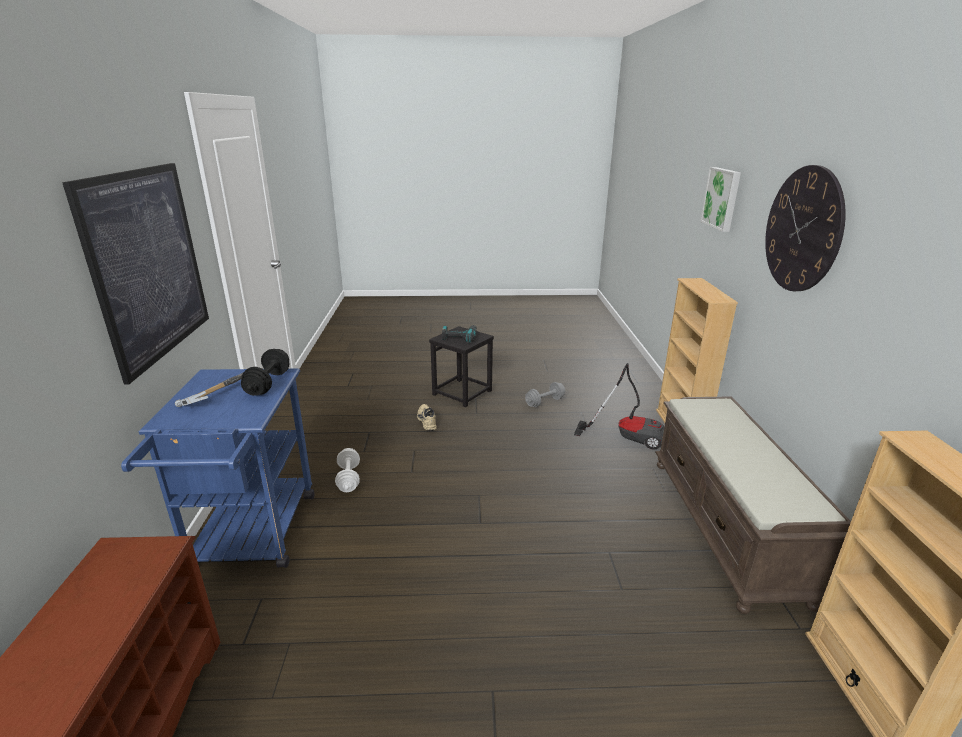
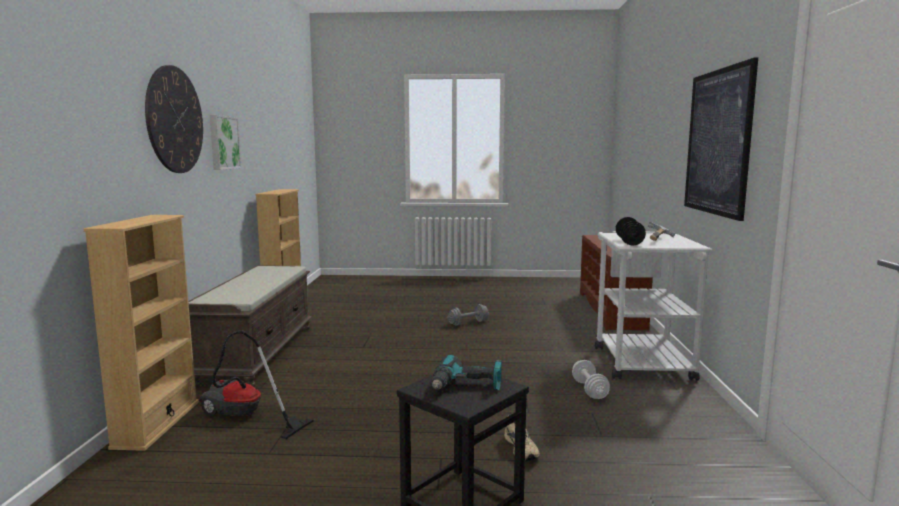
camera: 175 degrees left, 15 degrees down
blue cart [121,369,315,568] -> white cart [595,231,713,381]
grey dumbbell [525,382,565,407] -> grey dumbbell moved to [447,304,489,326]
picture [700,167,741,232] -> picture moved to [210,115,242,170]

